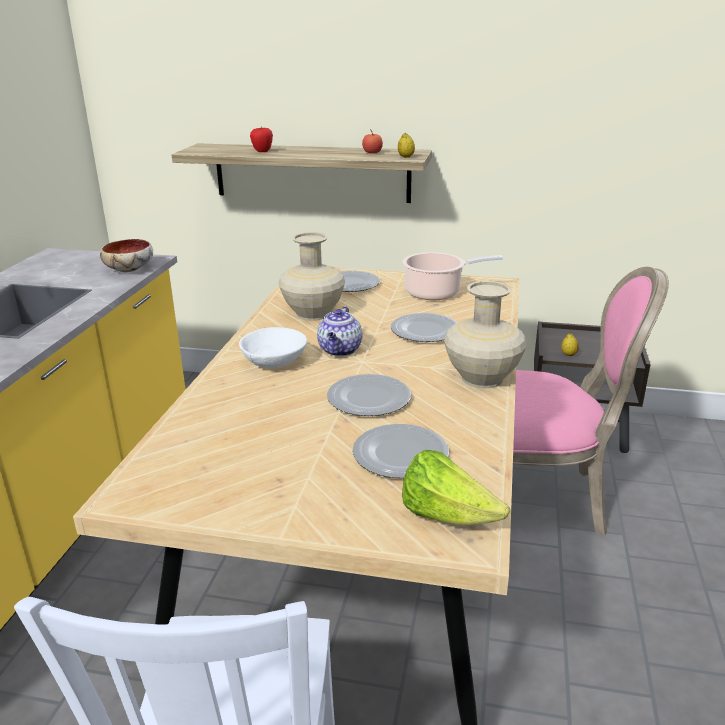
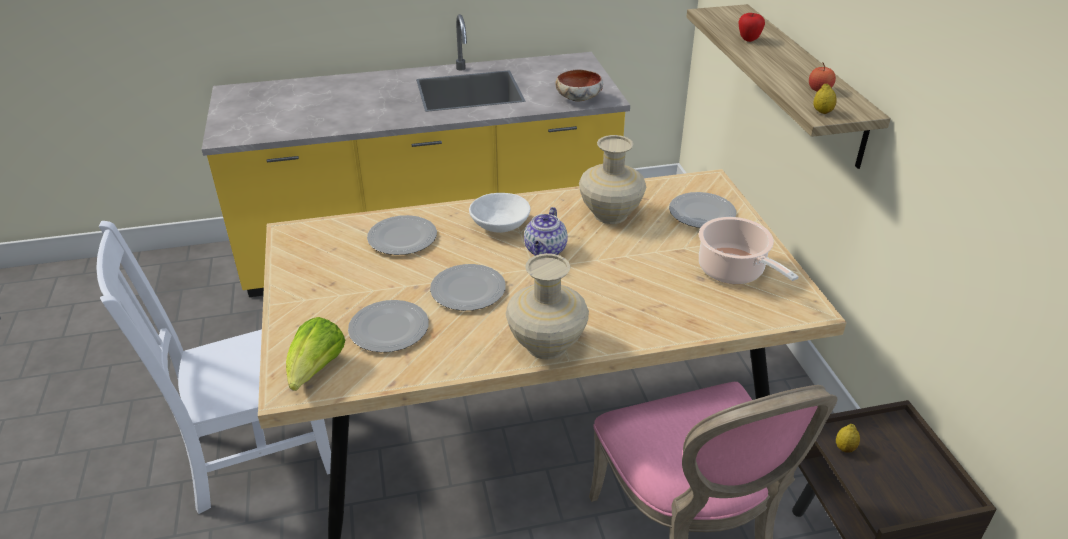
camera: 65 degrees right, 10 degrees up
teapot [317,306,363,356] -> teapot turned 60 degrees counterclockwise [524,207,568,256]
plate [391,313,457,342] -> plate moved to [367,215,437,255]

